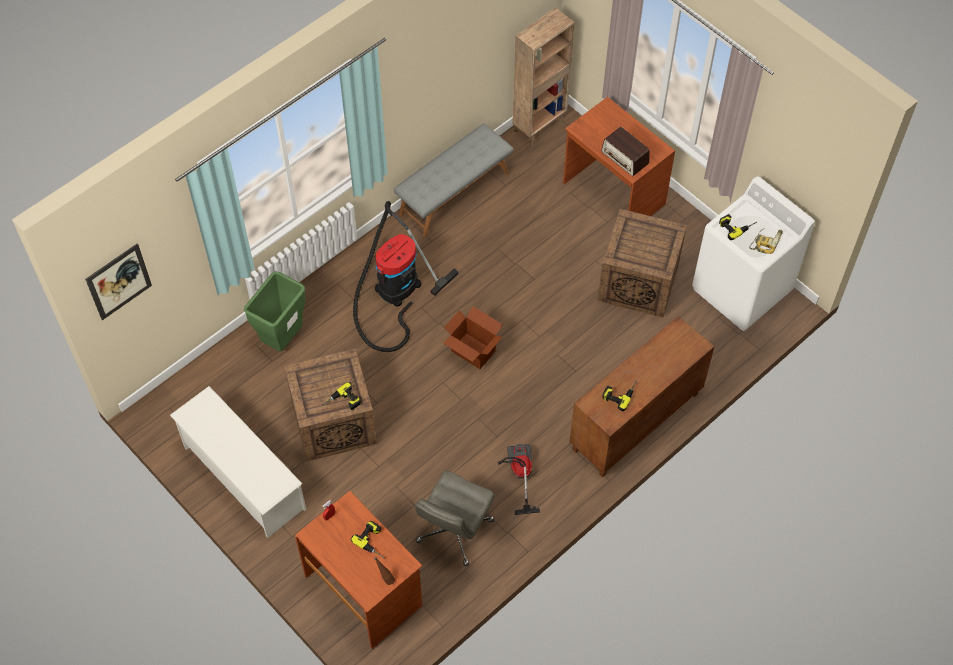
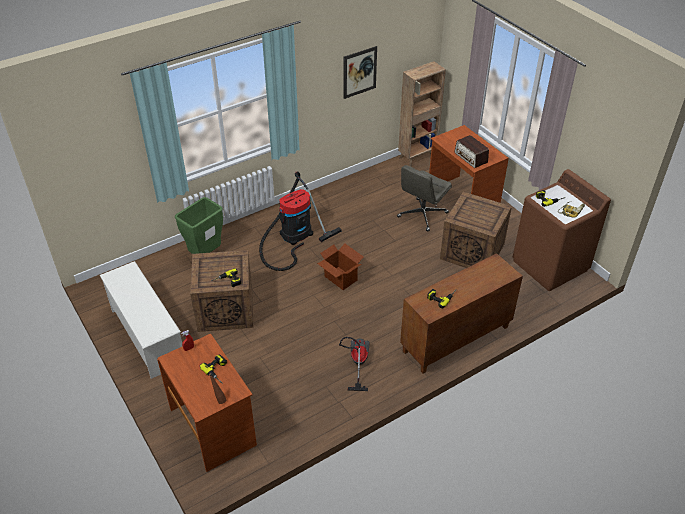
camera: 10 degrees right, 15 degrees down
picture [85,243,152,320] -> picture moved to [343,46,377,99]
grey bench [394,124,514,237] -> none
grey office chair [415,470,495,566] -> grey office chair moved to [397,165,452,232]
white washing machine [692,176,815,331] -> brown washing machine [513,169,611,291]

